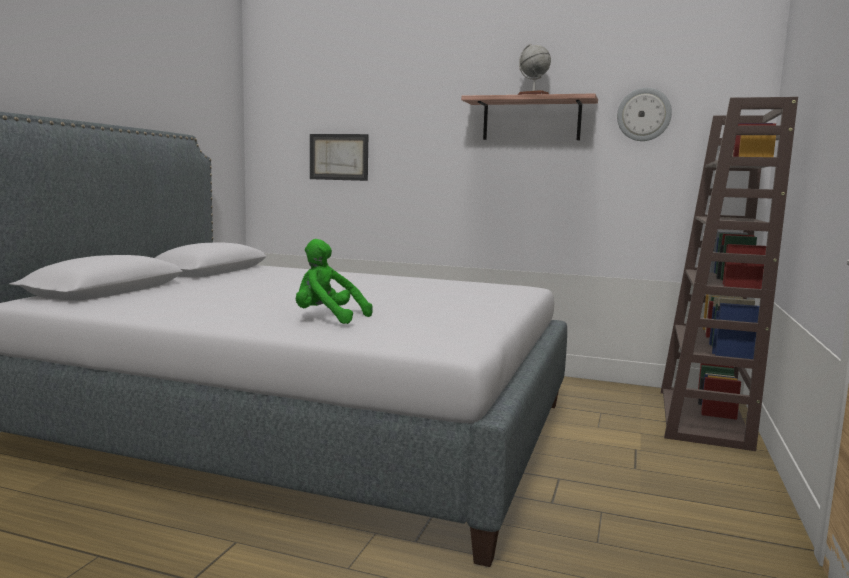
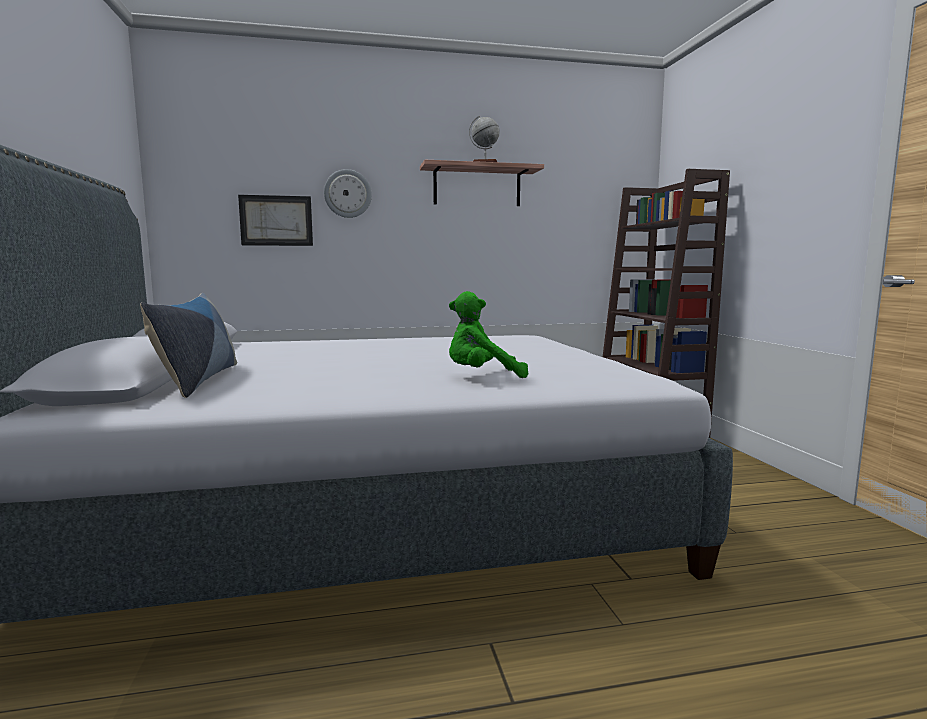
camera: 30 degrees left, 0 degrees up
wall clock [617,88,672,141] -> wall clock moved to [324,169,372,218]
none -> pillow [140,293,237,398]

